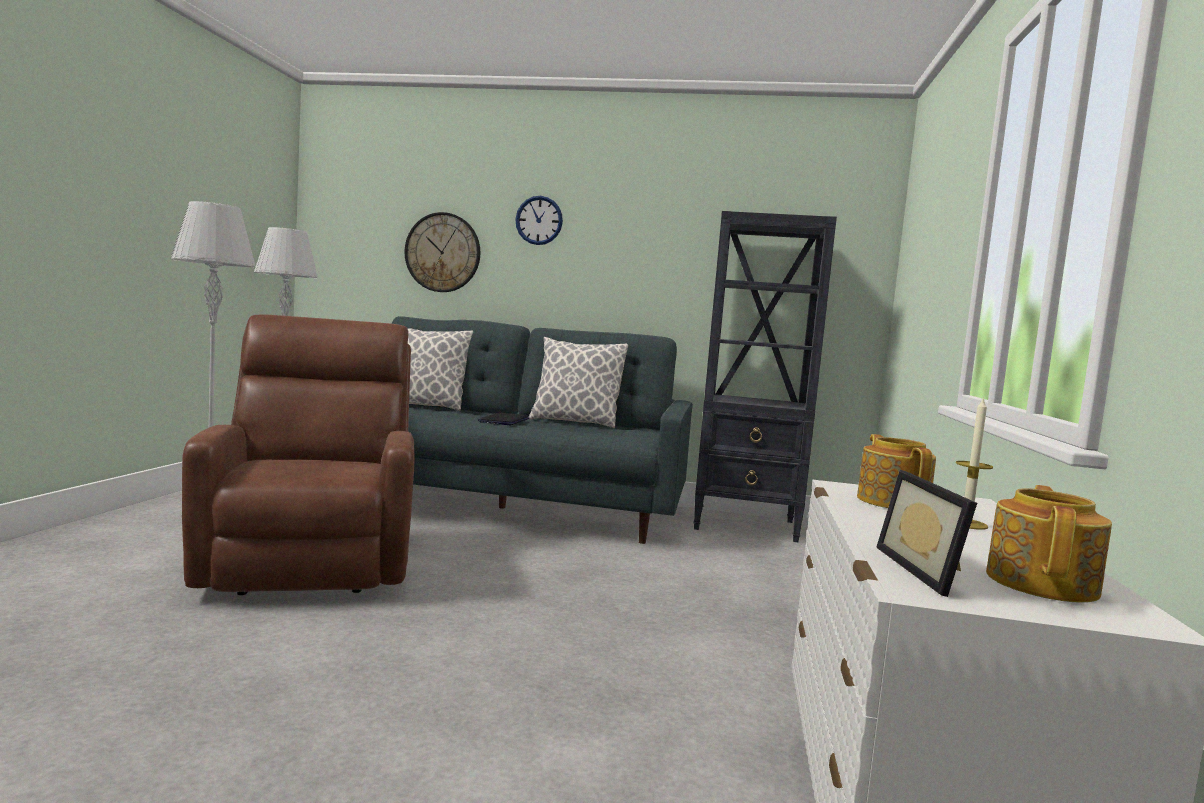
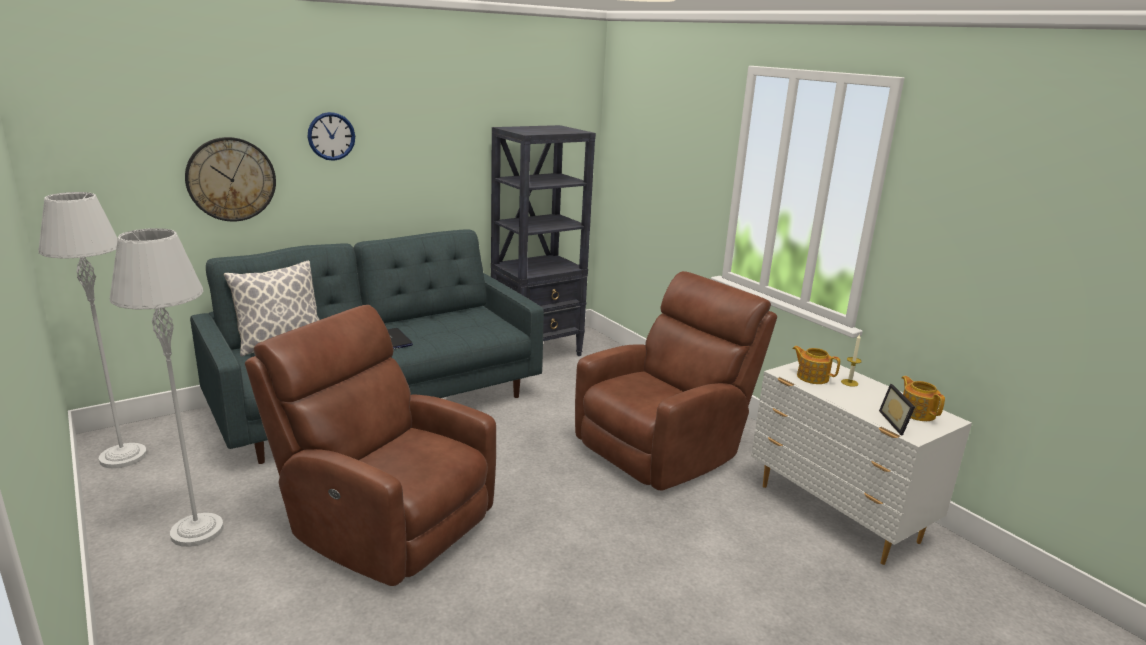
camera: 45 degrees left, 15 degrees up
pillow [528,337,628,428] -> none
picture frame [876,470,977,597] -> picture frame turned 45 degrees clockwise [879,384,915,436]
none -> brown armchair [575,271,777,490]

